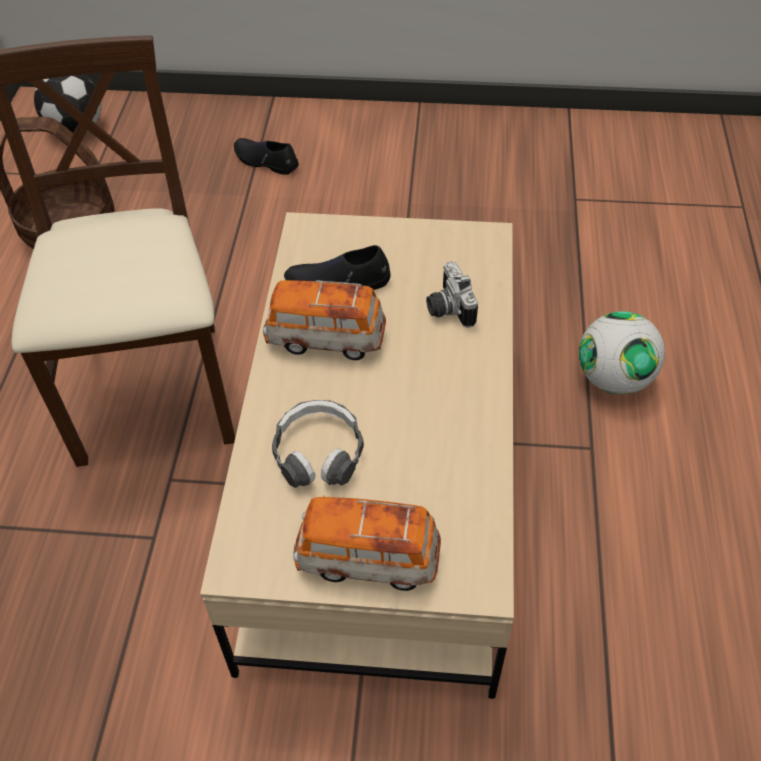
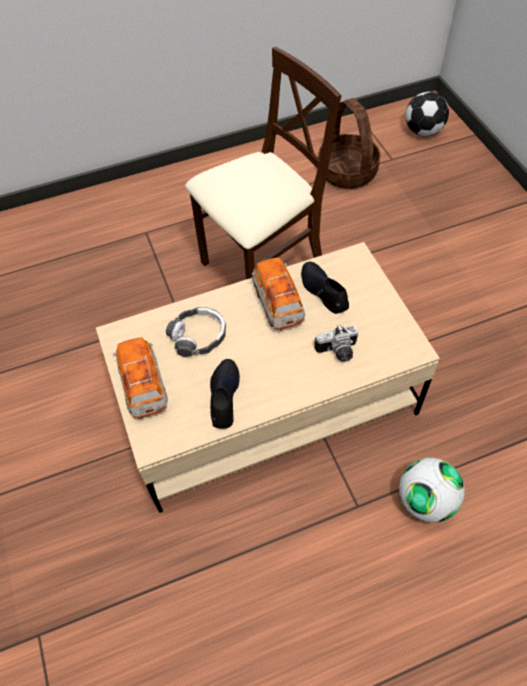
camera: 65 degrees right, 5 degrees up
black shoe [234,138,299,175] -> black shoe moved to [210,359,240,429]
camera [426,261,478,328] -> camera turned 150 degrees counterclockwise [314,325,358,362]

